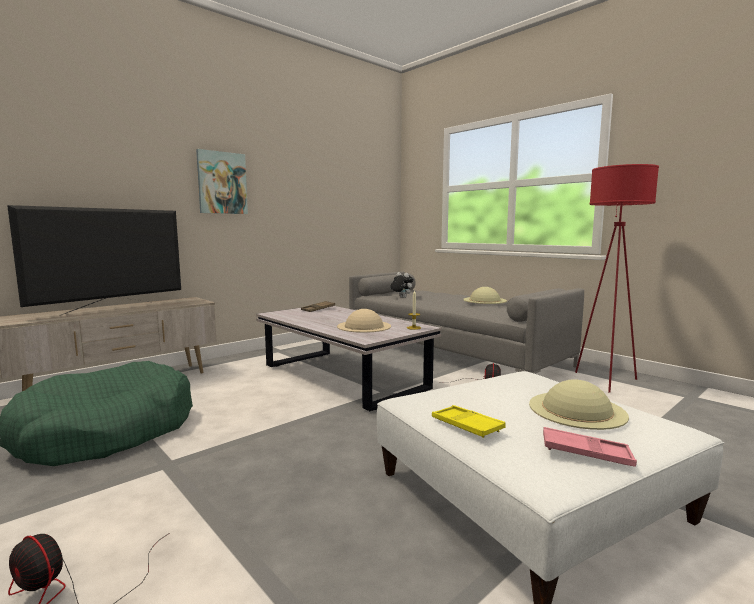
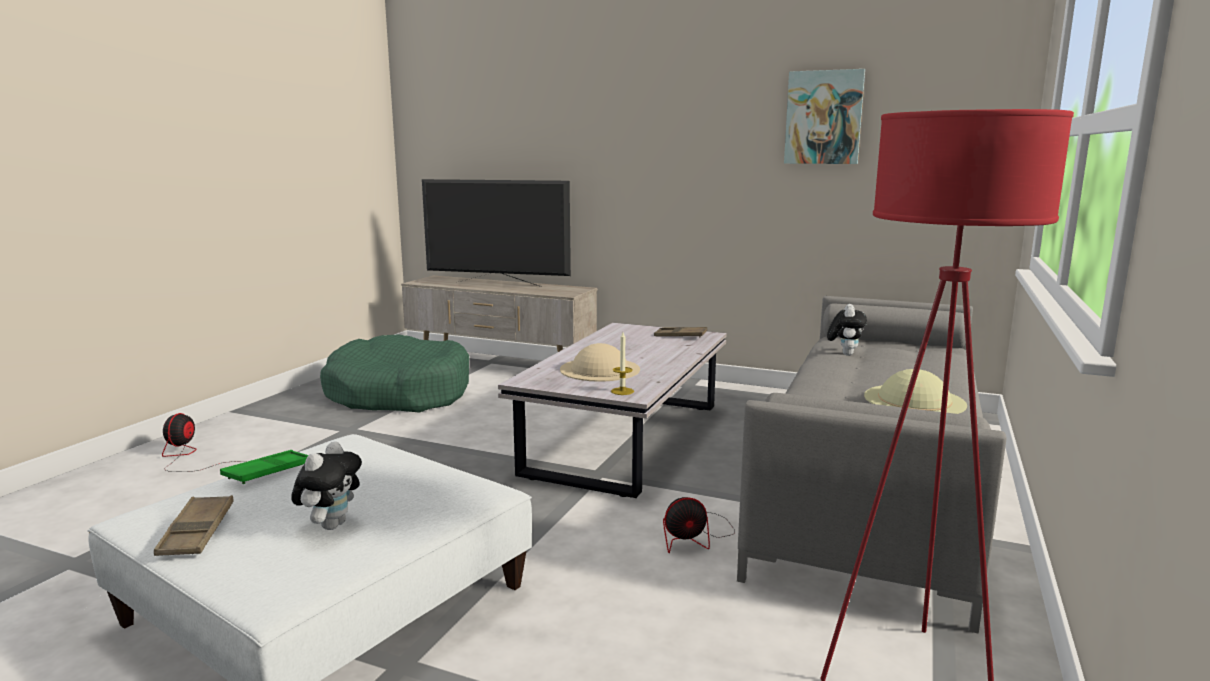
camera: 65 degrees right, 5 degrees up
picture [196,149,248,214] -> picture moved to [784,69,865,164]
yellow tray [432,405,506,438] -> green tray [220,450,308,484]
beige hat [529,379,629,430] -> plush toy [291,441,362,530]
pink tray [543,427,637,467] -> brown tray [154,495,234,556]

